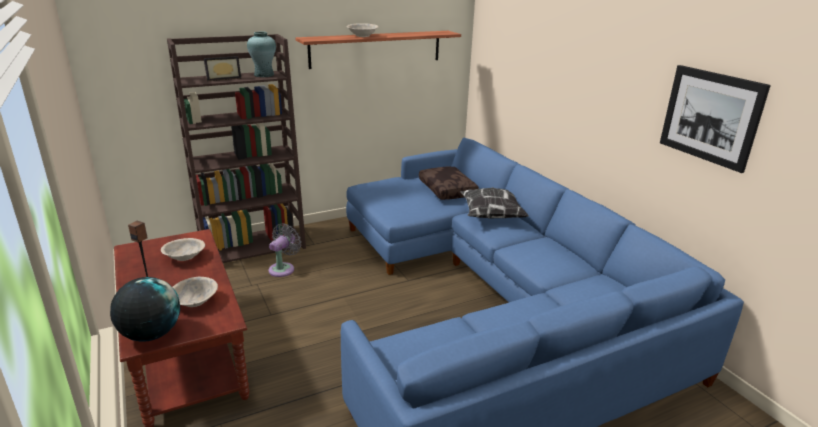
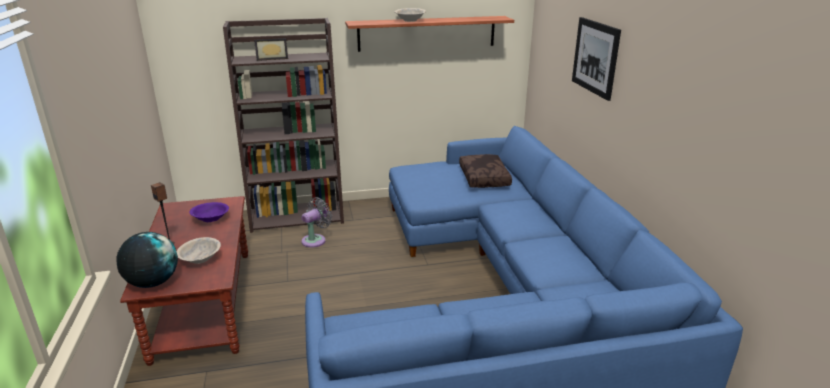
camera: 15 degrees right, 0 degrees up
beige bowl [161,238,205,261] -> purple bowl [190,202,229,222]
turquoise vase [247,31,276,77] -> none
pillow [460,187,529,218] -> none
picture [660,65,771,173] -> picture moved to [572,17,621,101]

